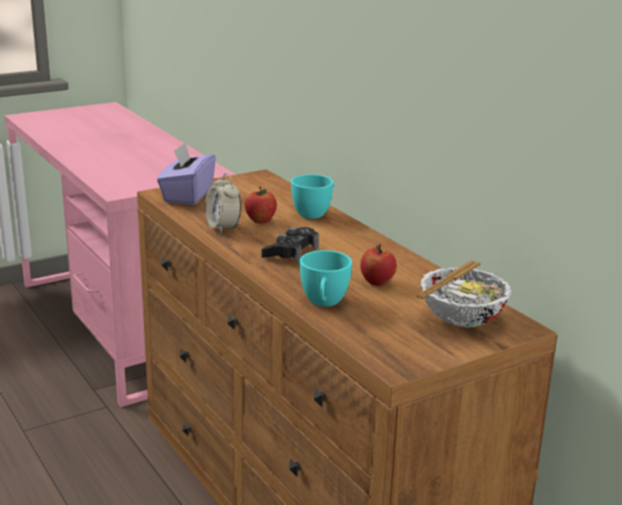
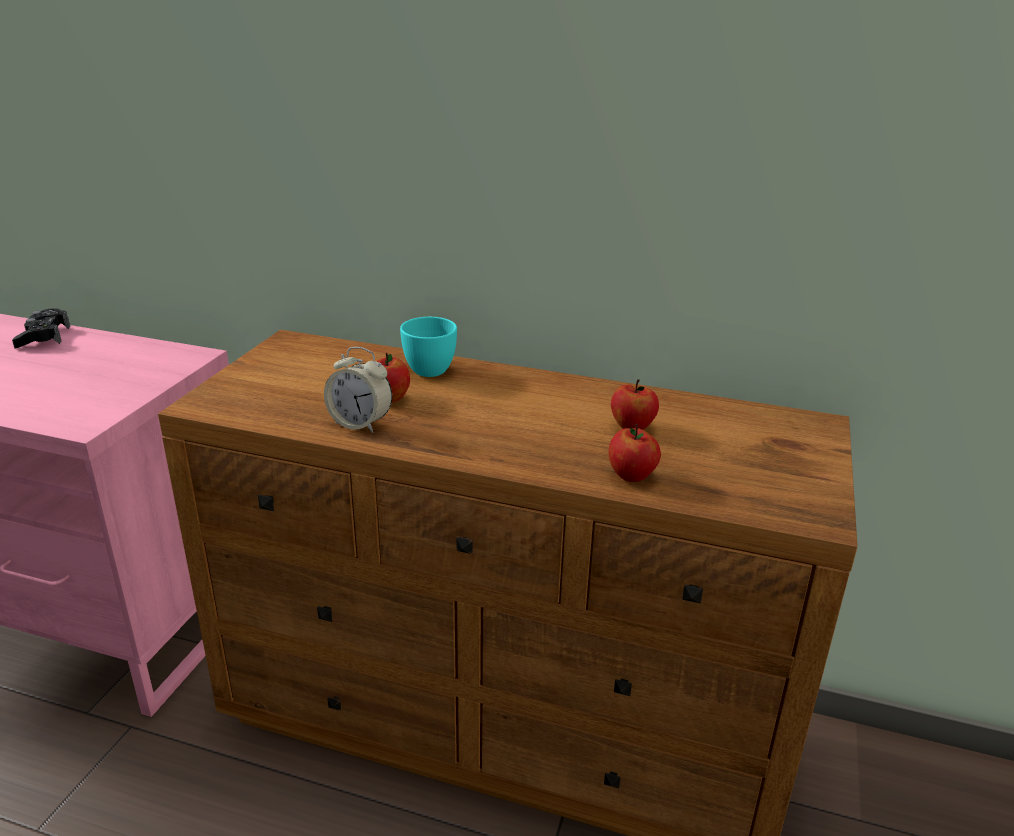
camera: 40 degrees left, 5 degrees up
purple tissue box [157,143,216,205] -> none
black game controller [262,227,319,264] -> black game controller moved to [12,308,70,349]
turquoise cup [300,250,352,307] -> apple [608,424,661,482]
bowl [417,260,512,327] -> none

